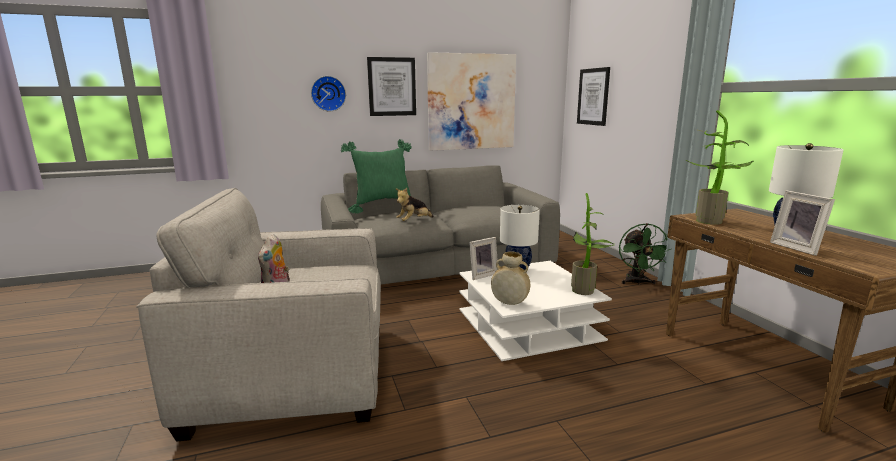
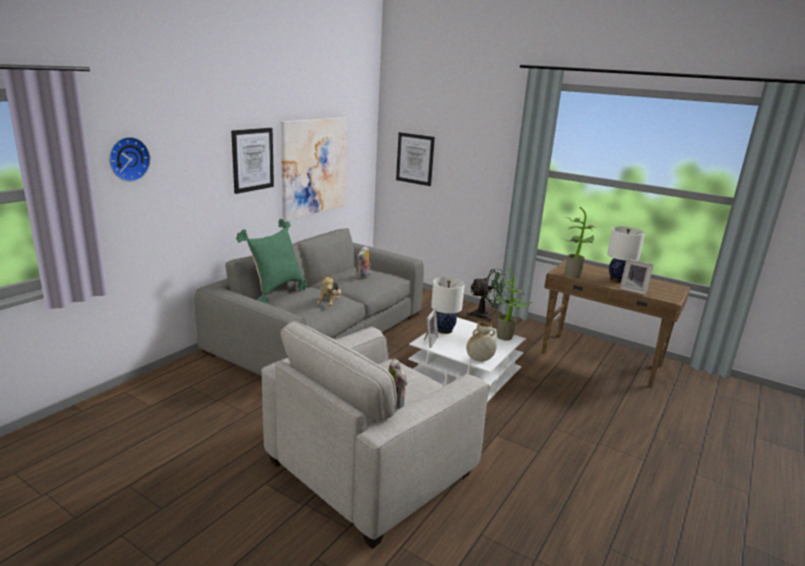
camera: 40 degrees left, 5 degrees up
wall clock [311,76,346,111] -> wall clock moved to [109,137,151,182]
green fan [619,223,671,285] -> green fan turned 60 degrees counterclockwise [467,269,506,321]
none -> plush toy [356,246,371,280]

